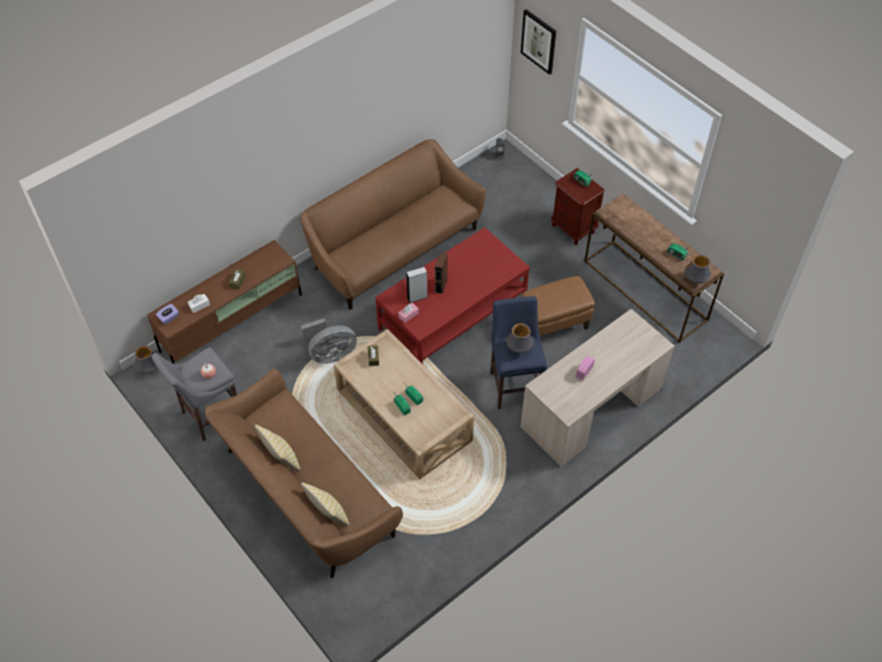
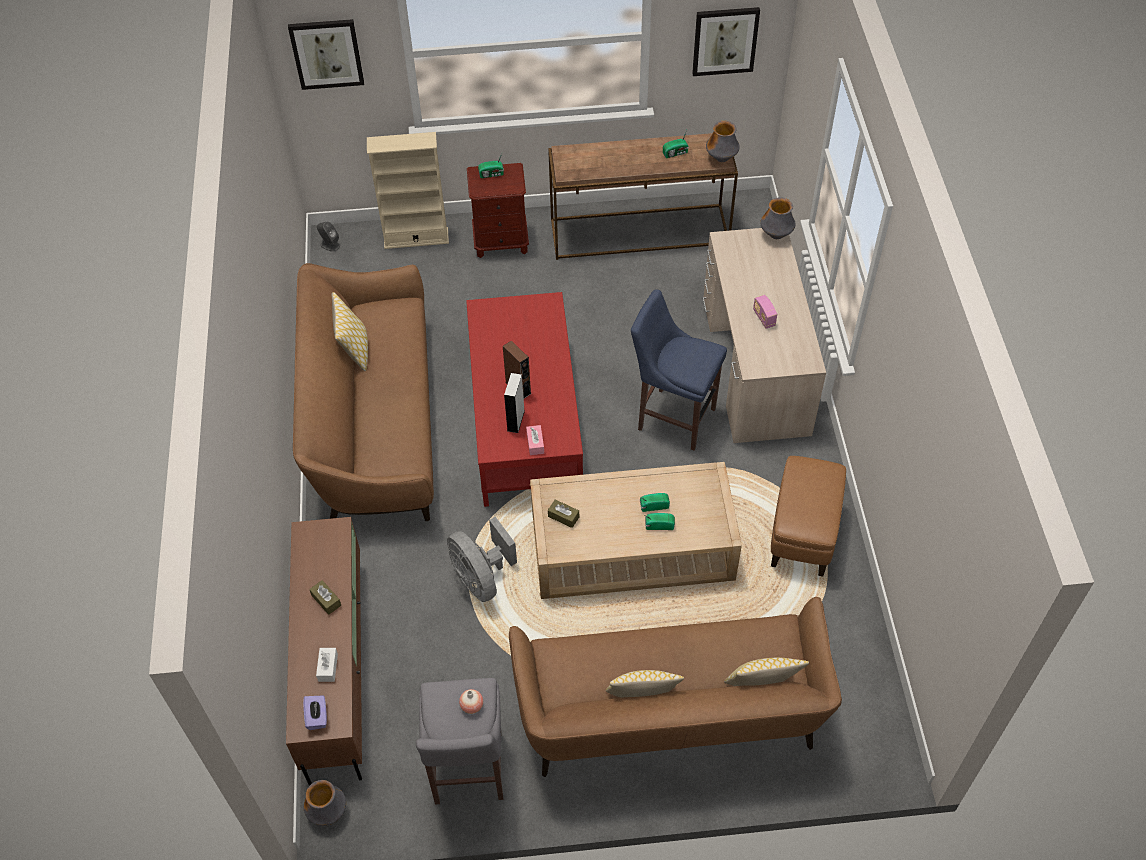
camera: 55 degrees left, 0 degrees up
grey fan [301,318,357,364] -> grey fan turned 135 degrees clockwise [447,517,517,602]
vase [506,323,534,353] -> vase moved to [760,197,795,239]
brown ottoman [522,276,595,336] -> brown ottoman moved to [771,456,846,577]
none -> pillow [331,292,368,371]
none -> beige bookcase [367,132,449,249]
none -> picture [692,7,760,76]

